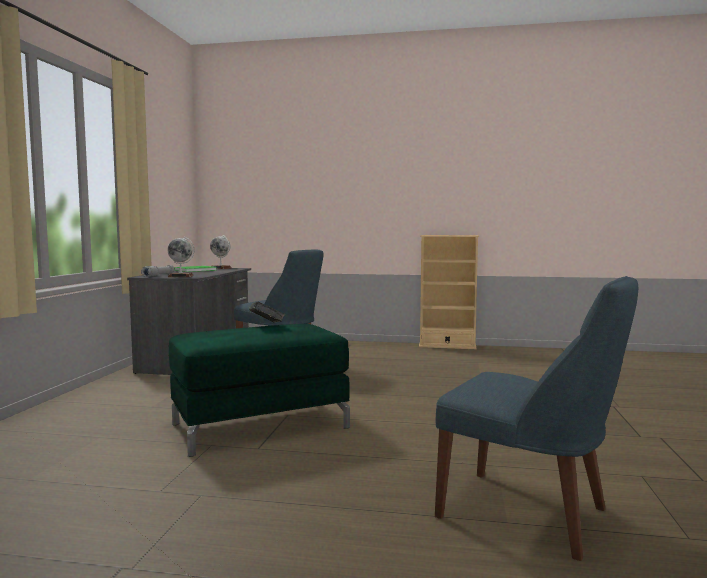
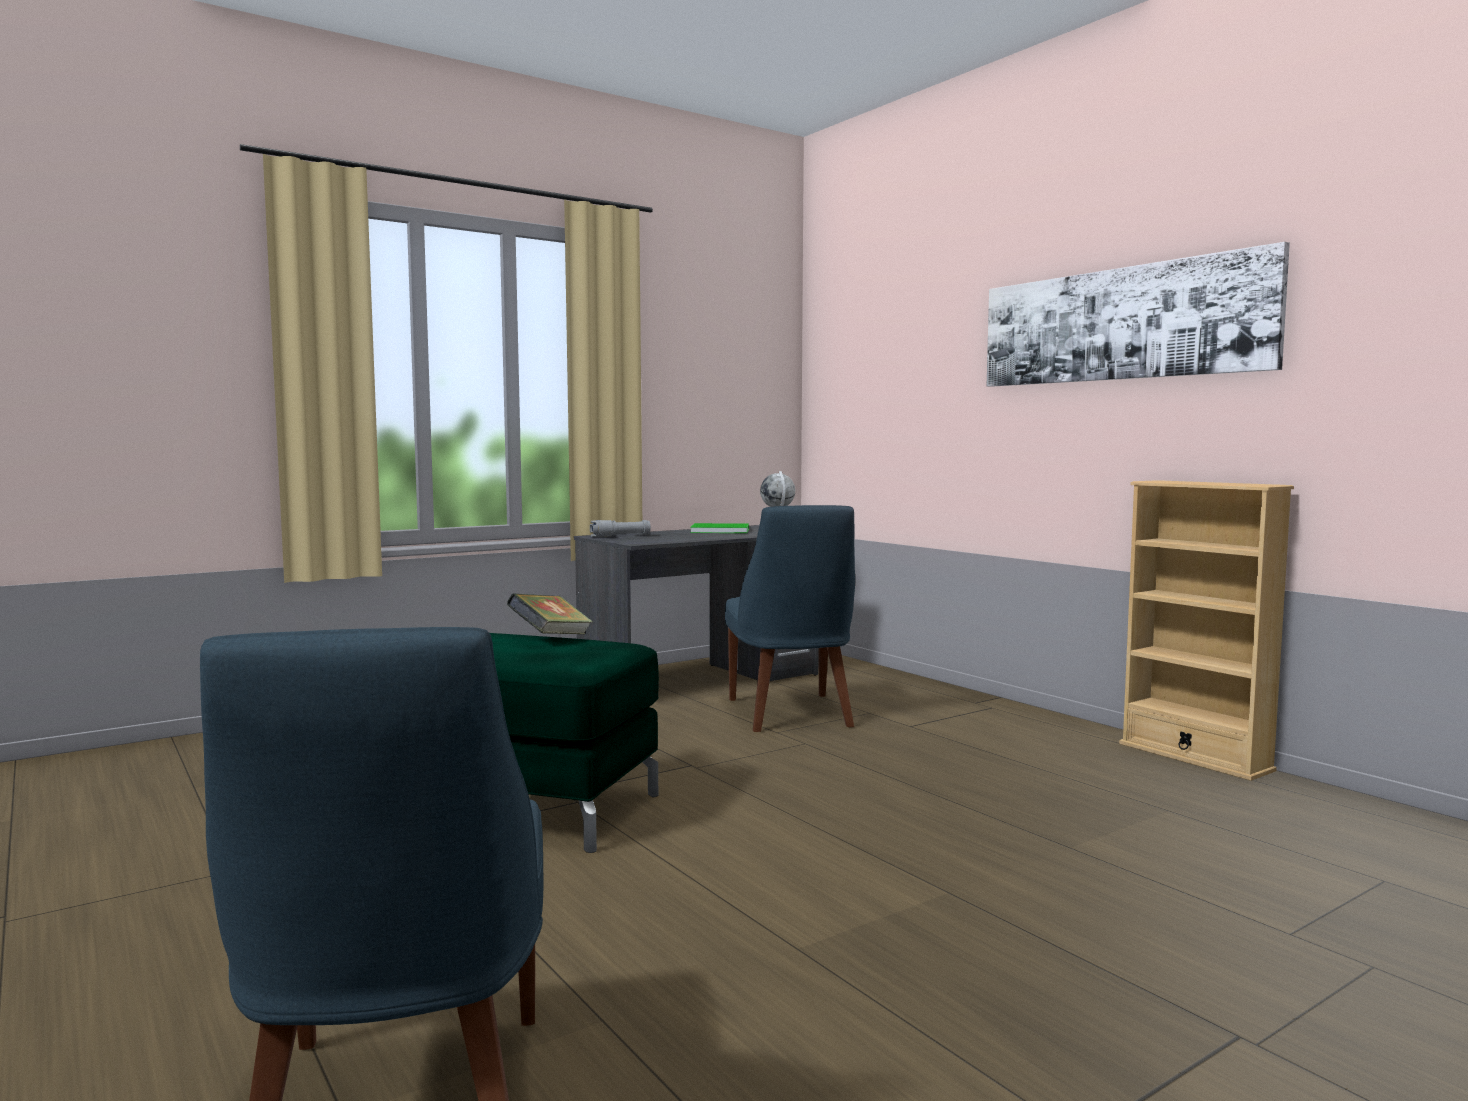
camera: 45 degrees right, 0 degrees up
globe [167,237,194,277] -> none
none -> picture [987,242,1290,387]

